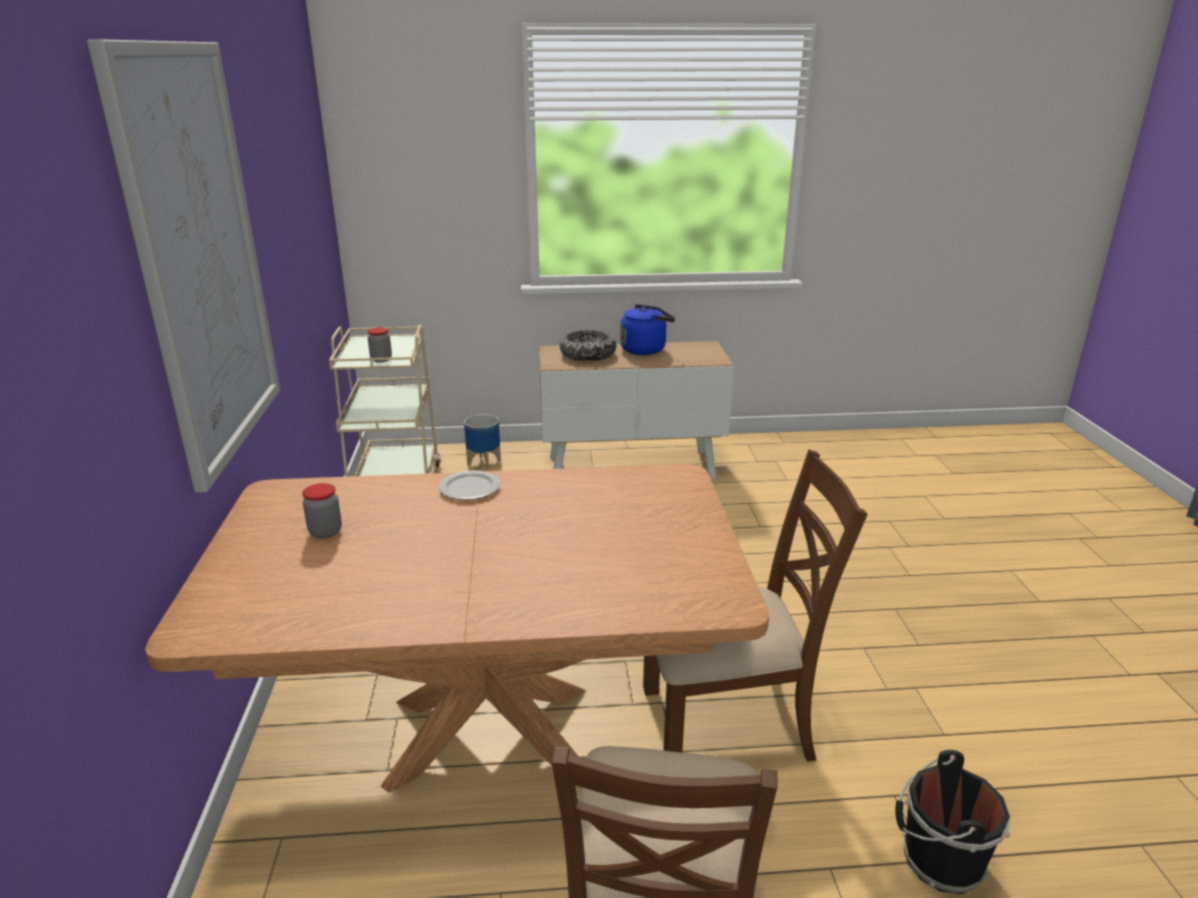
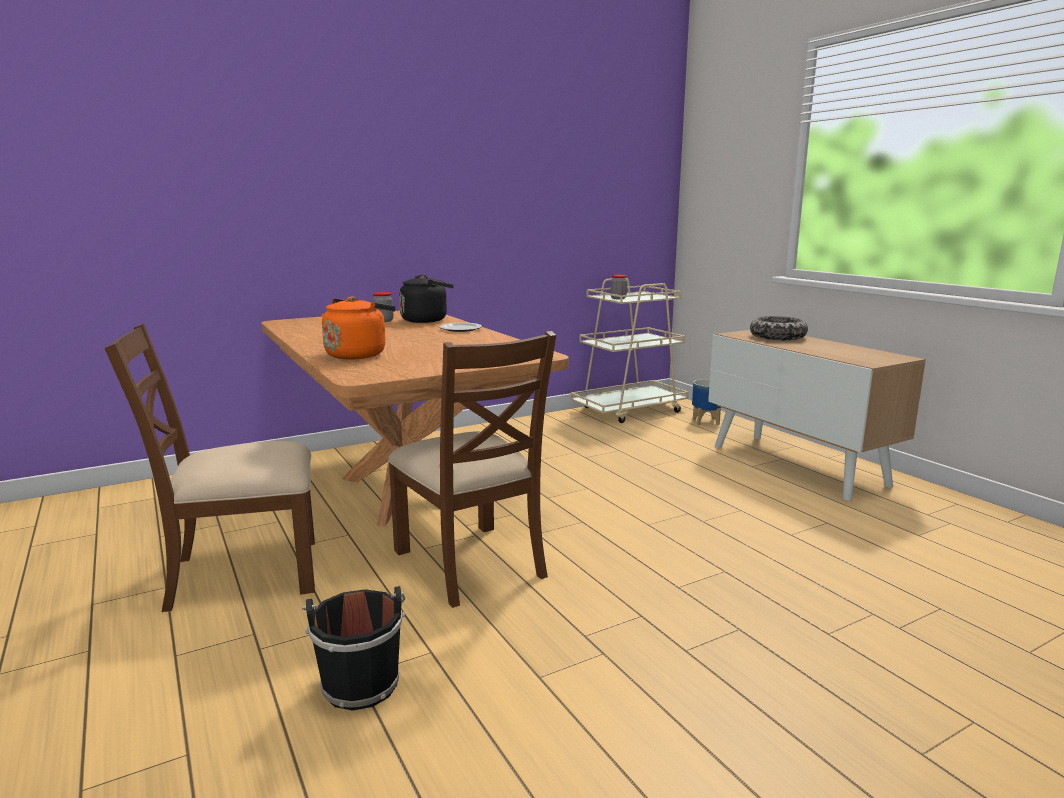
camera: 65 degrees right, 10 degrees down
picture [87,39,280,493] -> none
blue kettle [620,304,675,355] -> none
none -> orange kettle [322,296,396,359]
none -> black kettle [399,275,454,323]

